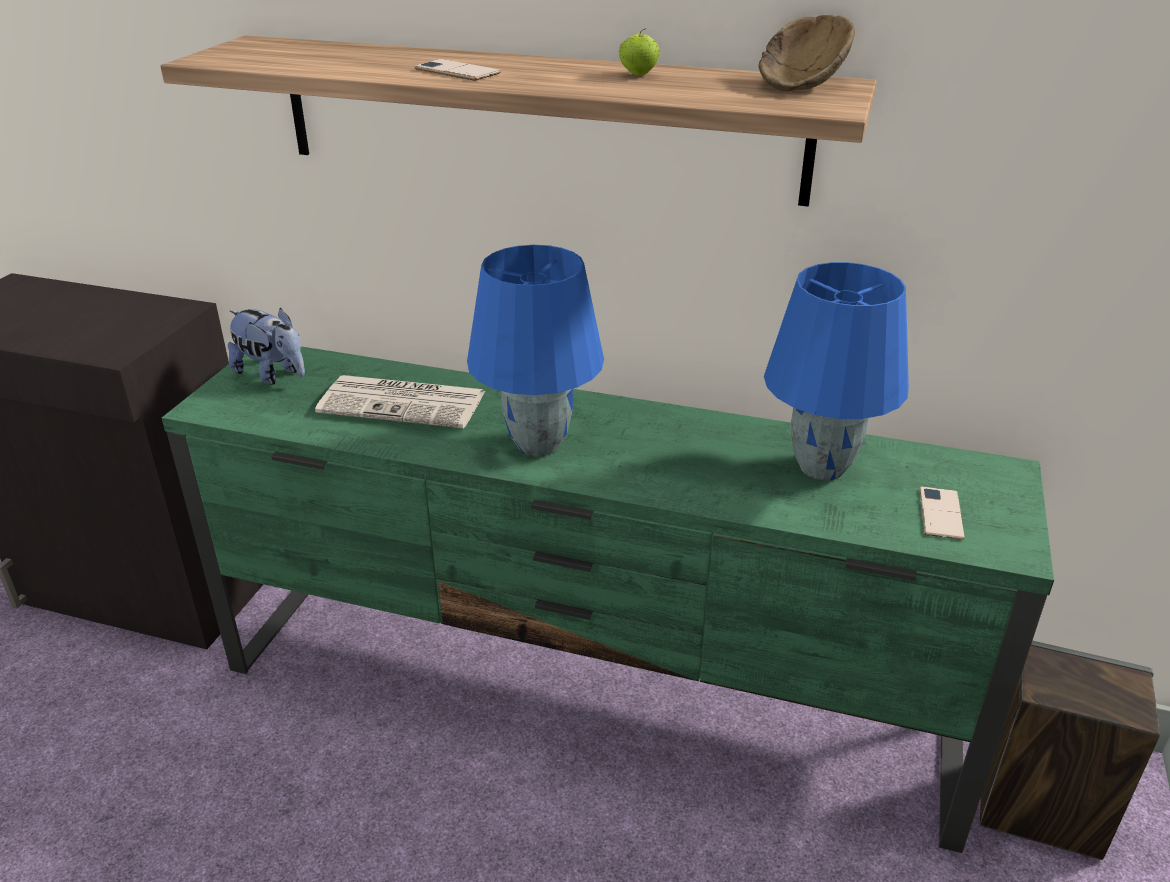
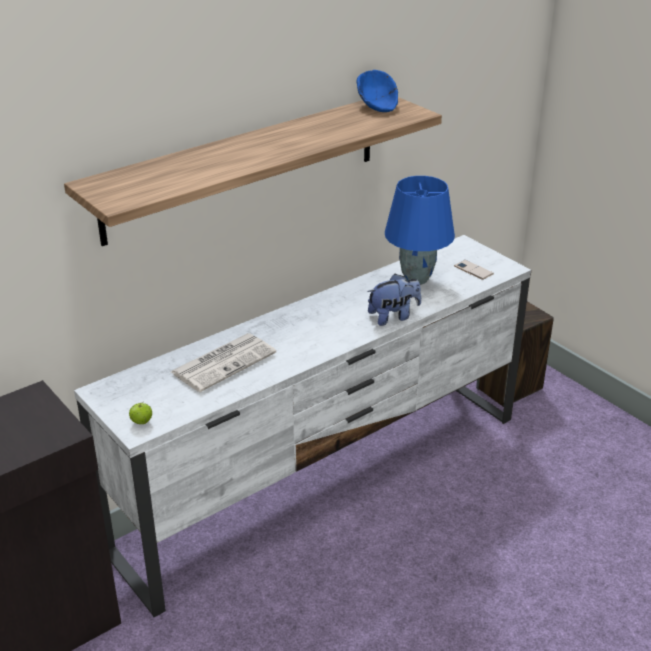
camera: 55 degrees left, 0 degrees up
green tv stand [162,346,1054,853] -> white tv stand [74,235,531,617]
plush toy [227,308,305,385] -> plush toy moved to [367,274,421,326]
phone [414,59,501,81] -> none
blue table lamp [467,245,604,457] -> none
apple [619,28,660,76] -> apple moved to [129,402,152,424]
brown bowl [759,15,855,92] -> blue bowl [356,70,398,112]

